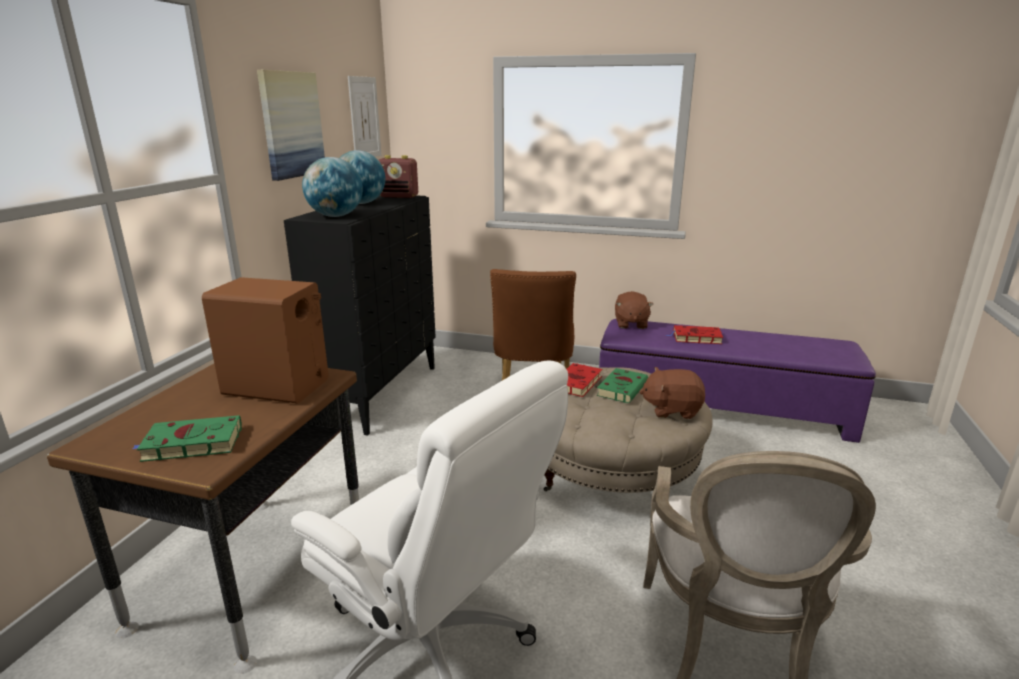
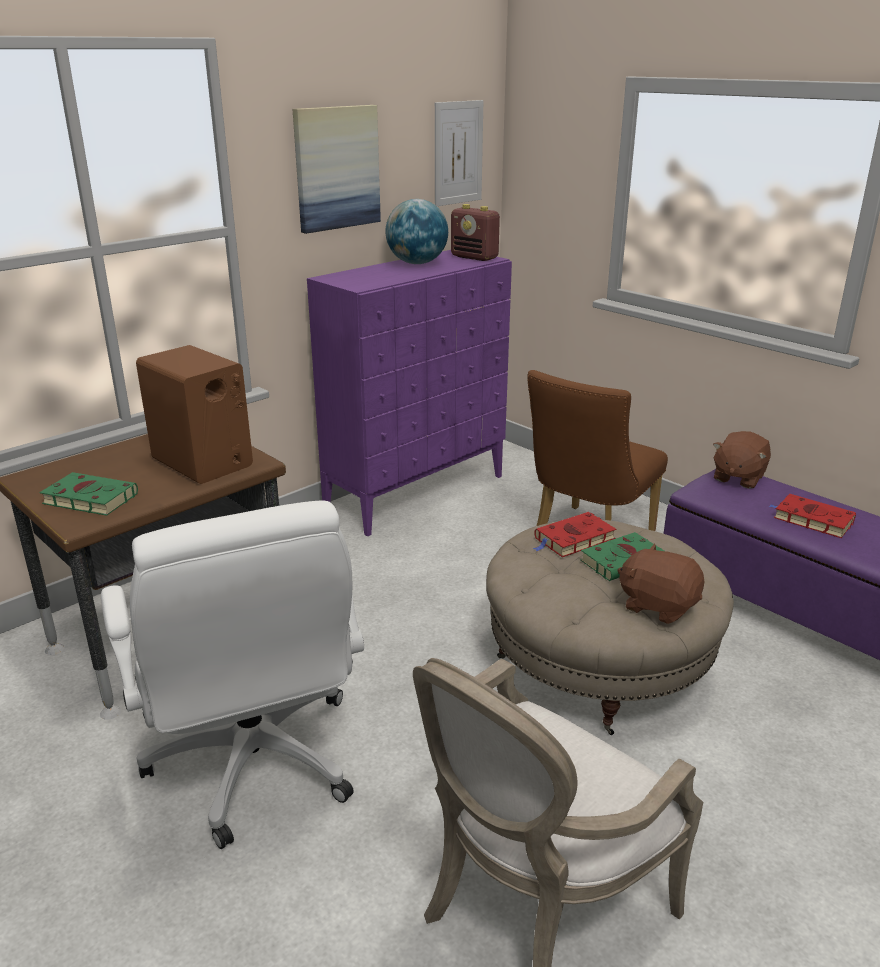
camera: 30 degrees right, 5 degrees up
black dresser [284,195,436,436] -> purple dresser [307,250,512,536]
globe [302,157,363,217] -> none

